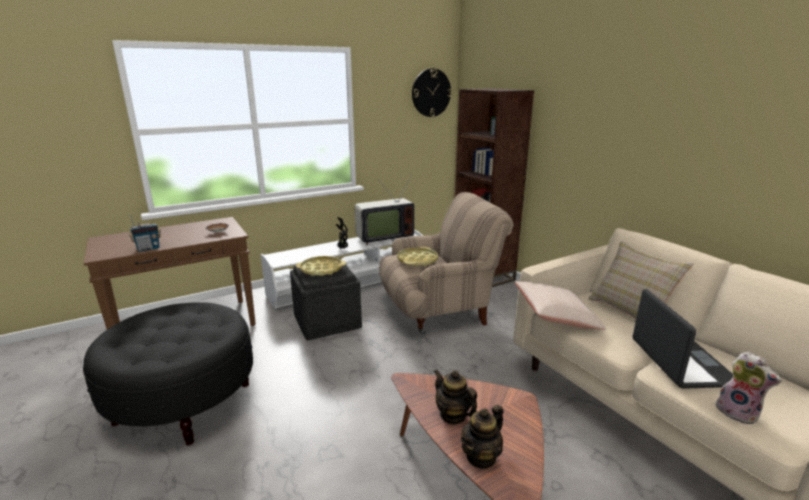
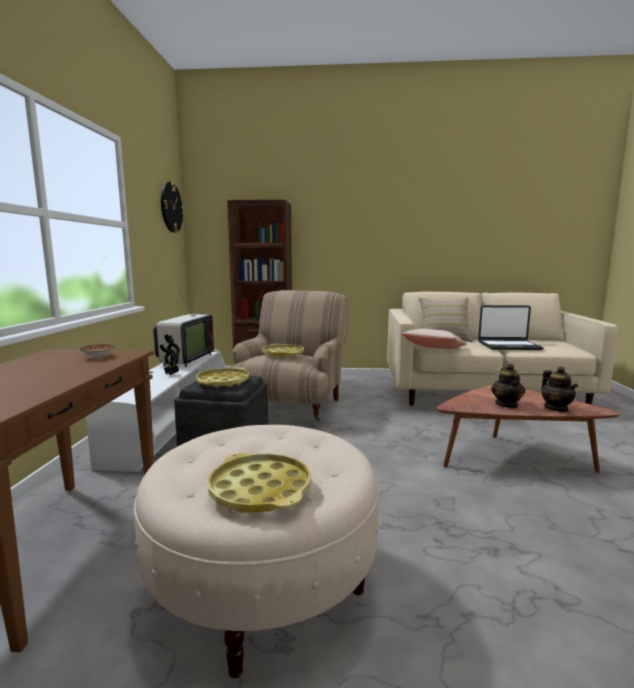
camera: 55 degrees left, 10 degrees down
black ottoman [83,302,253,445] -> beige ottoman [134,425,379,678]
radio [129,214,161,252] -> none
teapot [434,370,477,424] -> teapot turned 75 degrees counterclockwise [491,364,525,408]
laptop [633,289,733,389] -> laptop turned 150 degrees clockwise [478,305,543,350]
plush toy [716,352,782,424] -> none
none -> yellow tray [208,453,311,513]

